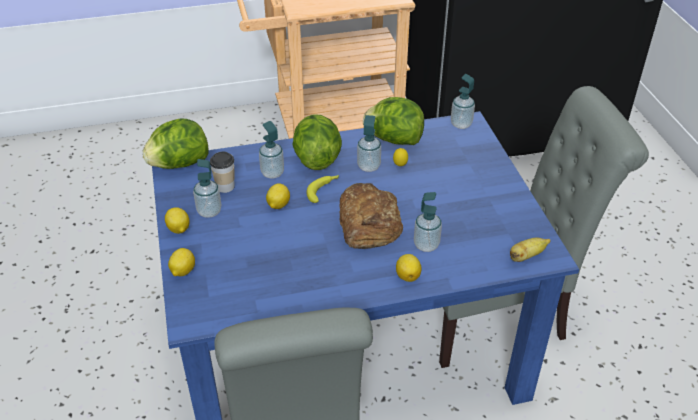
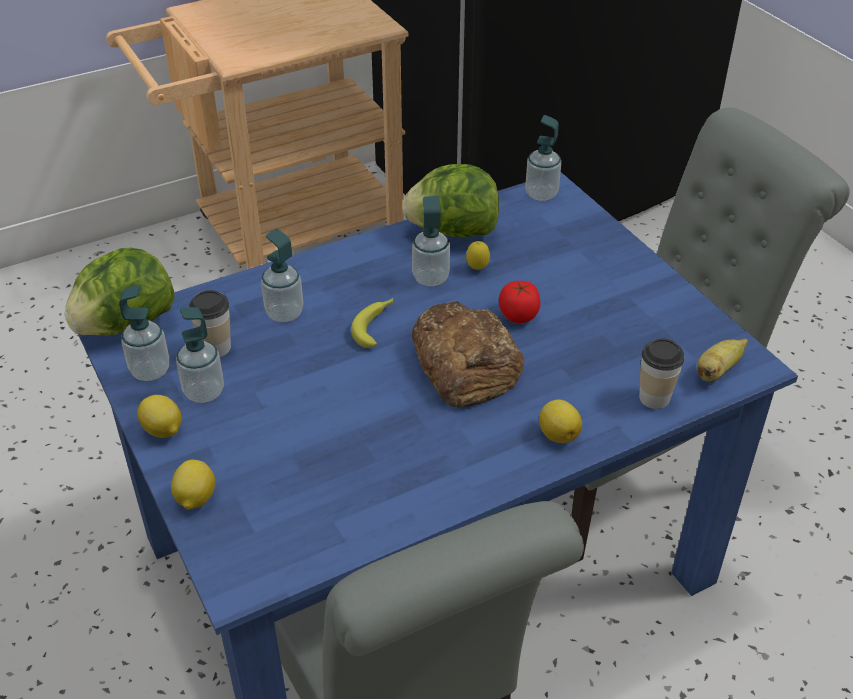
camera: 15 degrees left, 0 degrees up
lemon [266,183,290,209] -> none
lettuce [292,114,342,170] -> none
soap dispenser [414,192,442,252] -> soap dispenser moved to [119,285,169,381]
none -> tomato [499,281,541,323]
none -> cup [639,339,684,409]

